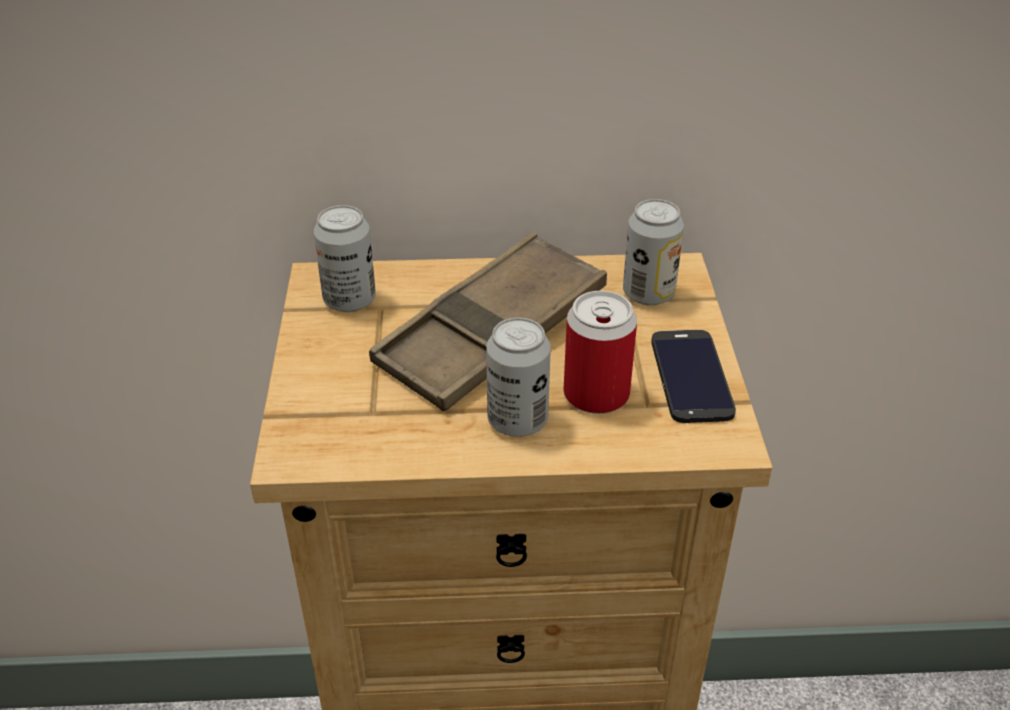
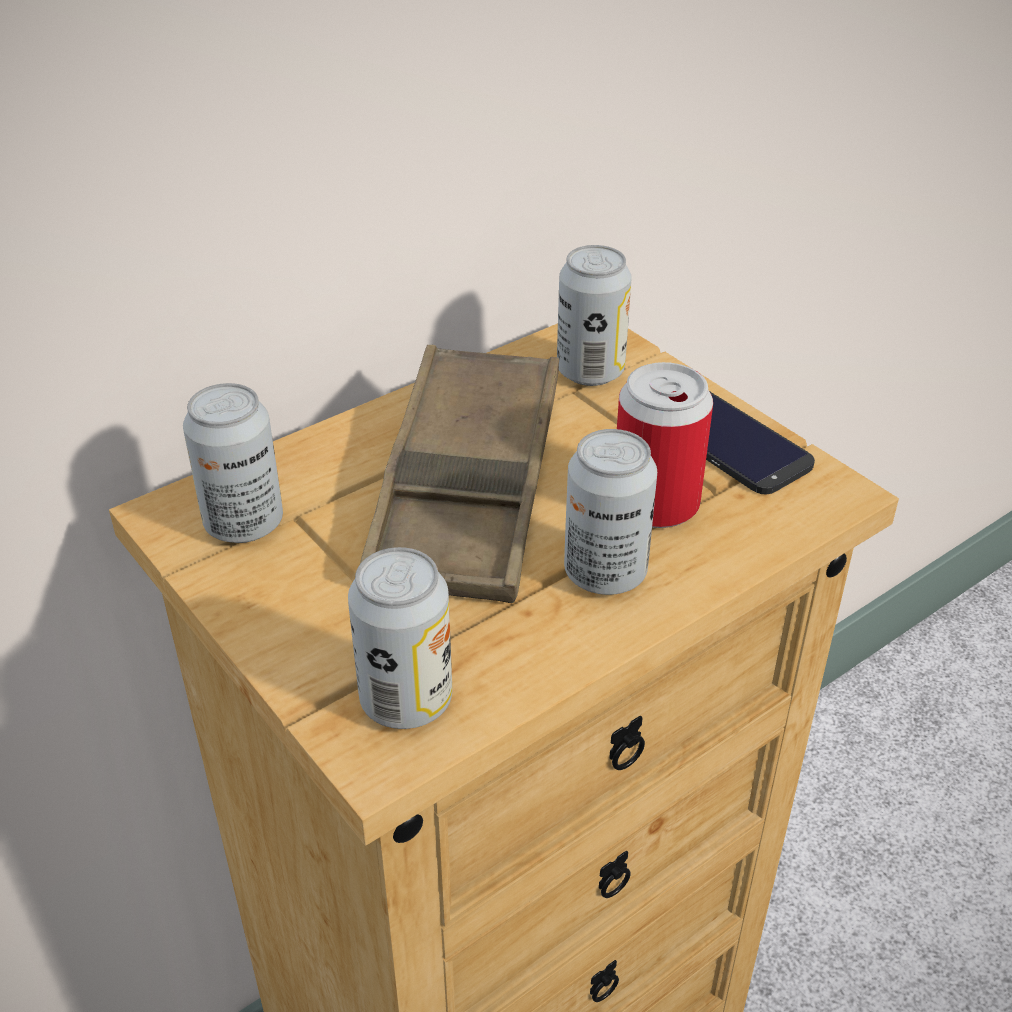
camera: 35 degrees left, 0 degrees up
none -> can [348,547,452,729]

